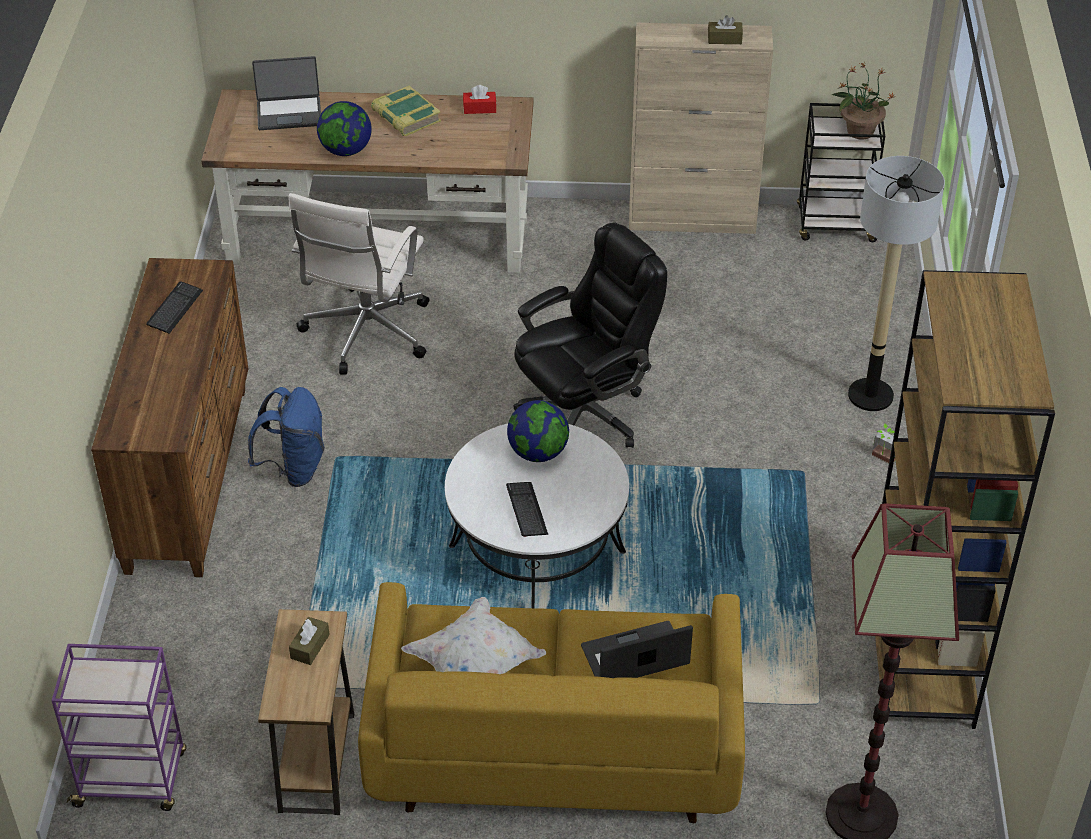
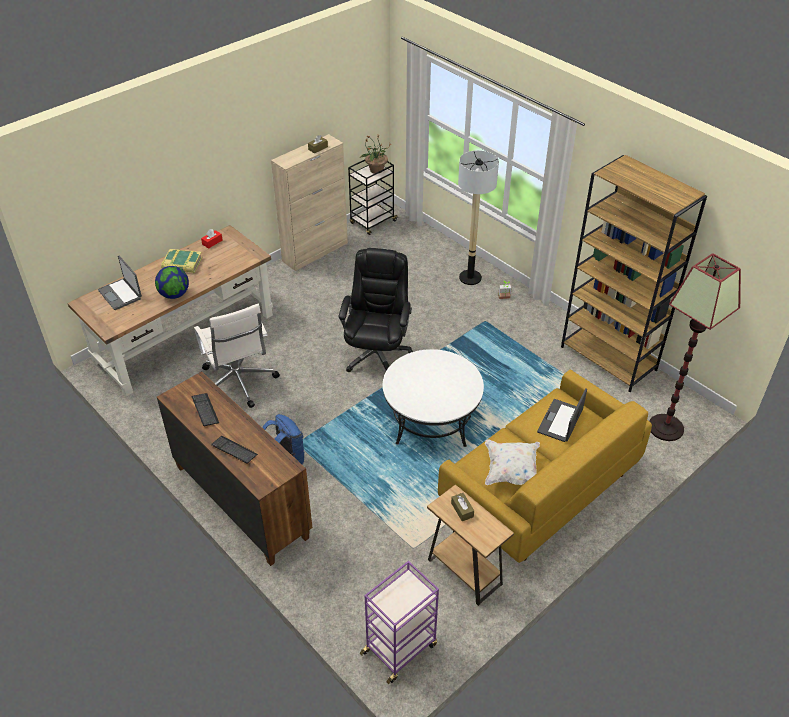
camera: 45 degrees left, 0 degrees up
laptop [252,56,321,130] -> laptop turned 105 degrees clockwise [98,256,142,310]
keyboard [506,482,548,537] -> keyboard moved to [211,436,258,463]
globe [507,400,569,462] -> none

